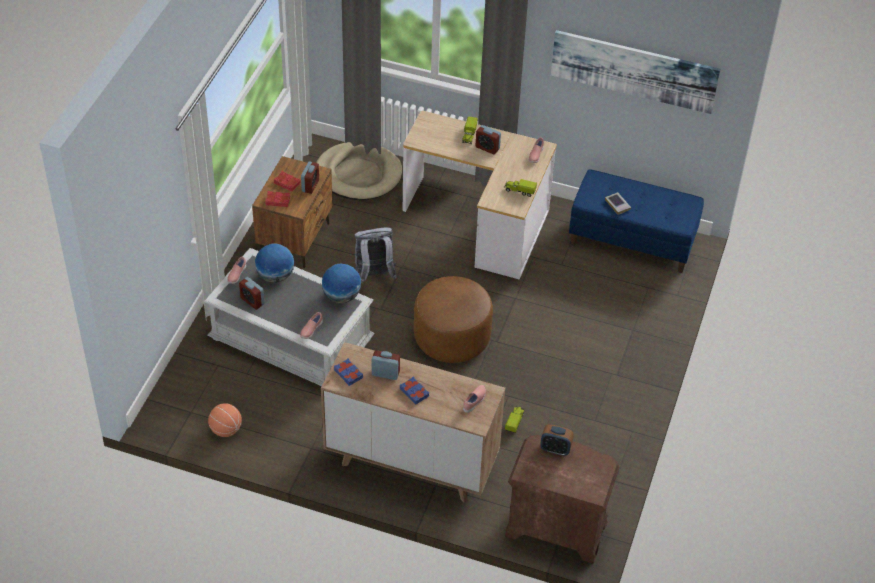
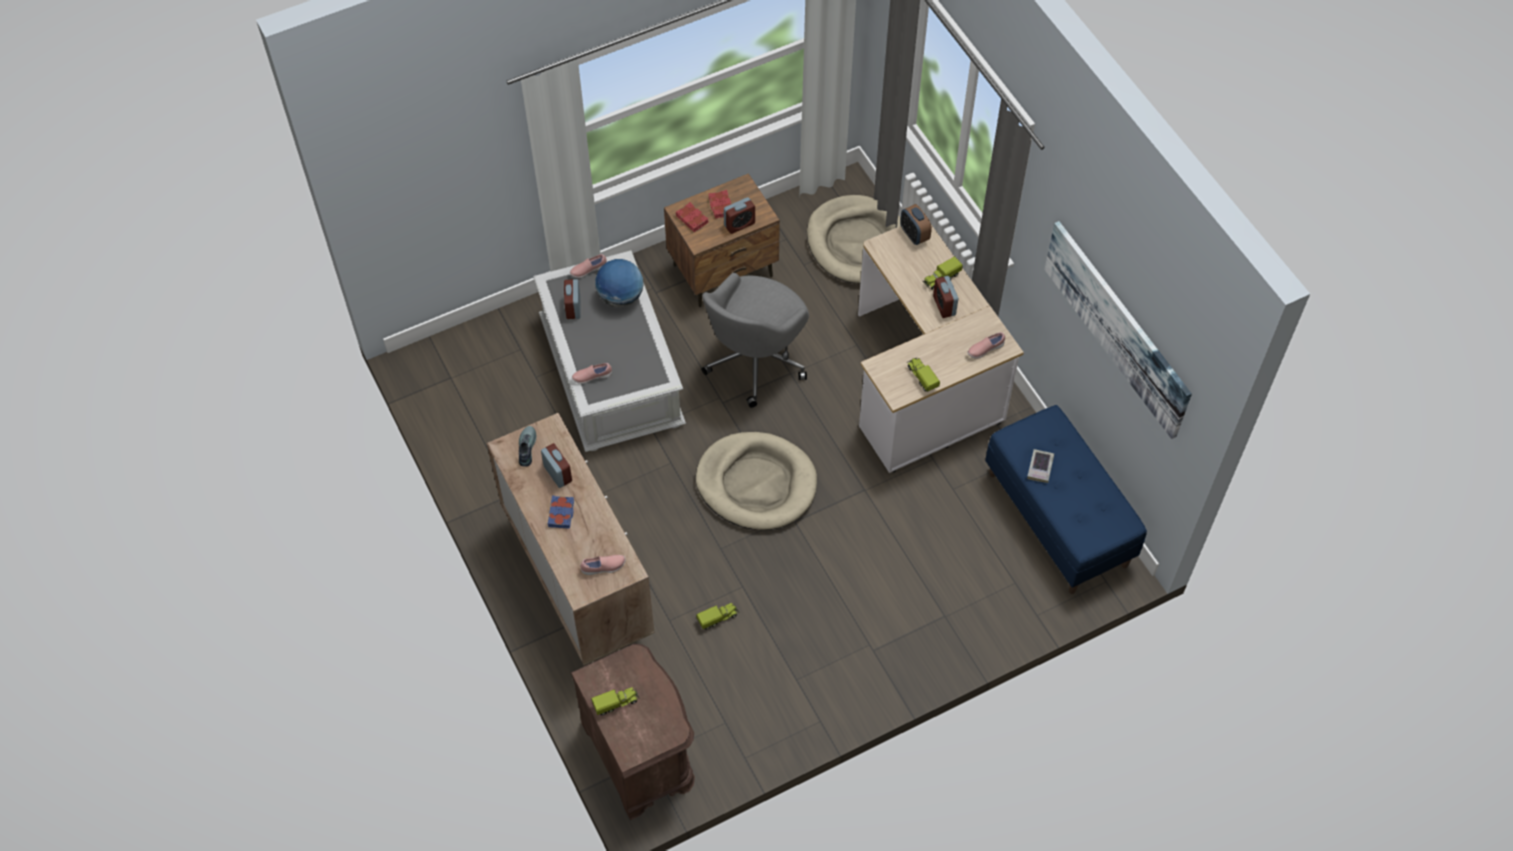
camera: 45 degrees right, 10 degrees up
basketball [208,403,242,437] -> none
globe [322,264,361,303] -> none
blue book [334,359,363,386] -> shoe [519,426,536,467]
grey backpack [354,228,397,284] -> grey office chair [701,273,809,408]
brown ottoman [414,276,493,363] -> beige dog bed [696,432,817,530]
alarm clock [540,424,574,456] -> alarm clock moved to [900,204,932,245]
none -> toy truck [591,687,640,715]

